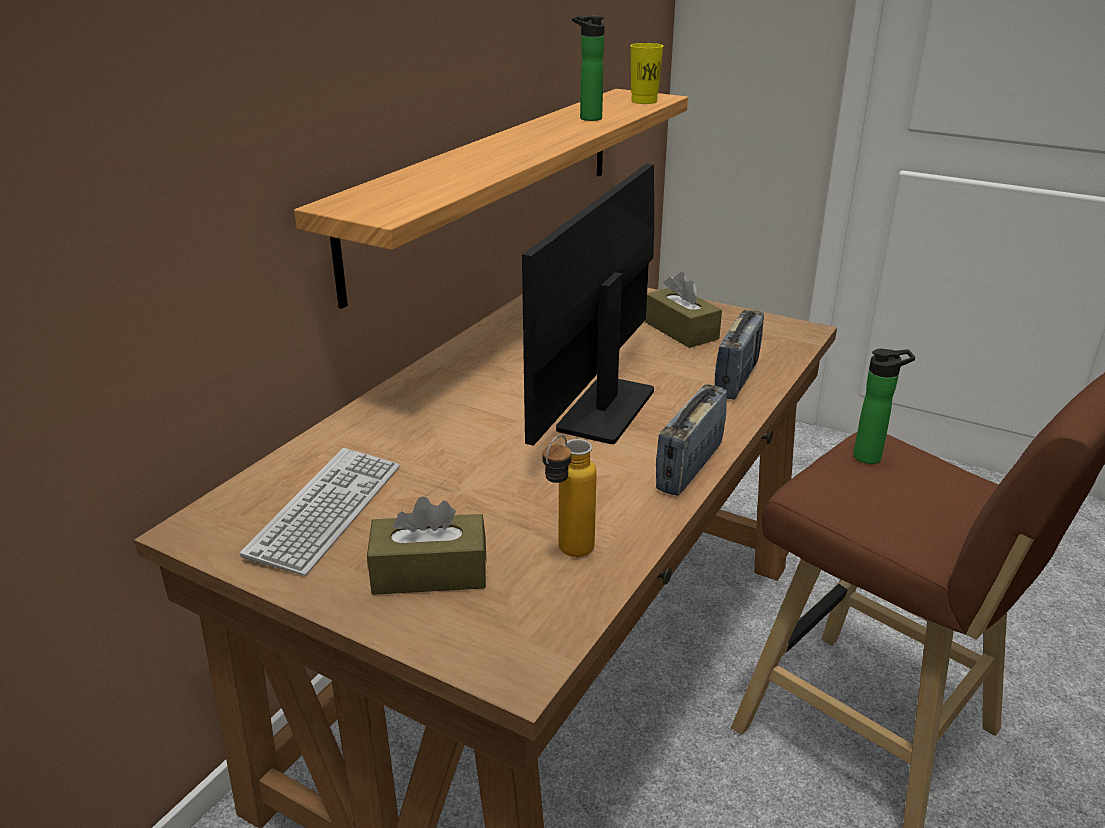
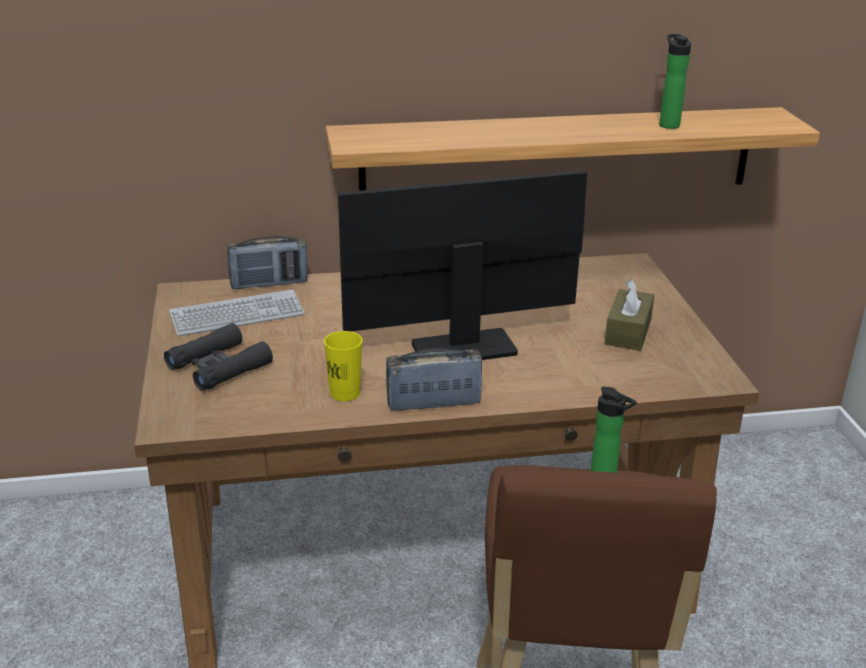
camera: 50 degrees right, 0 degrees up
brown tissue box [367,496,487,595] -> black binoculars [164,323,273,391]
bottle [542,435,597,557] -> none
yellow cup [630,43,663,104] -> yellow cup moved to [324,331,362,401]
radio [714,310,764,400] -> radio moved to [227,236,308,289]

